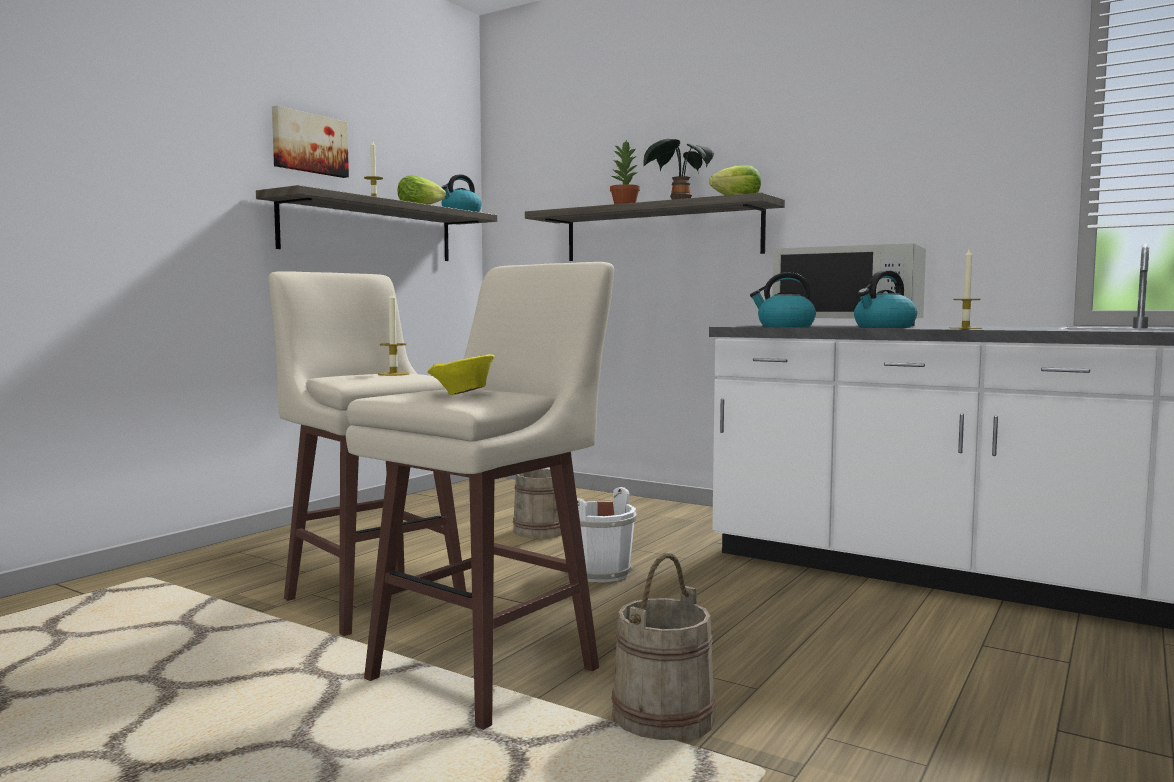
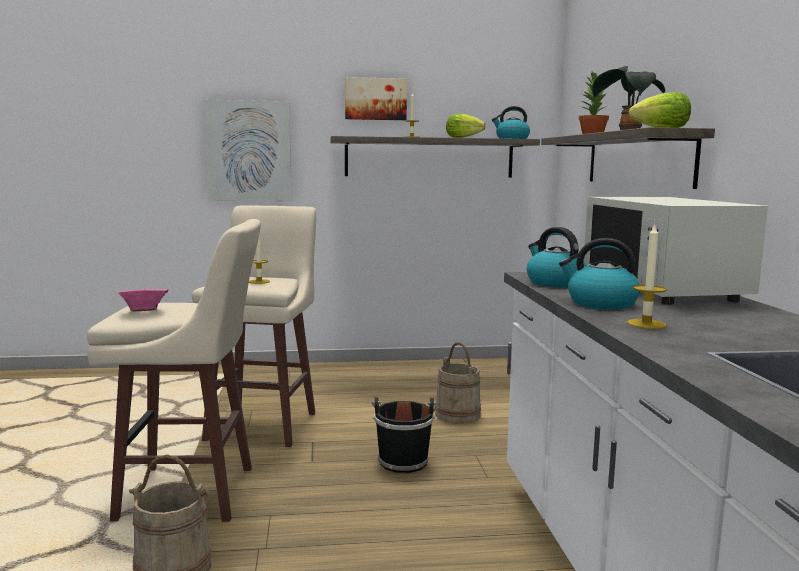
camera: 50 degrees right, 5 degrees up
yellow bowl [427,354,495,395] -> pink bowl [118,289,168,311]
white bucket [559,487,637,582] -> black bucket [372,397,436,473]
none -> picture [204,100,291,201]

